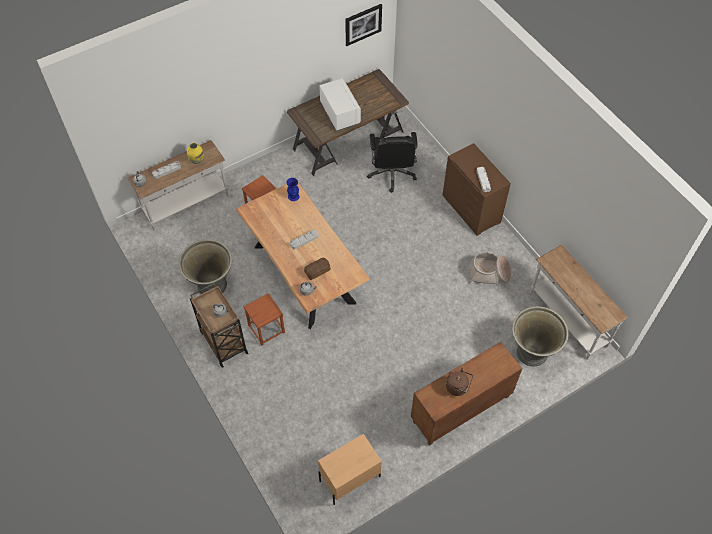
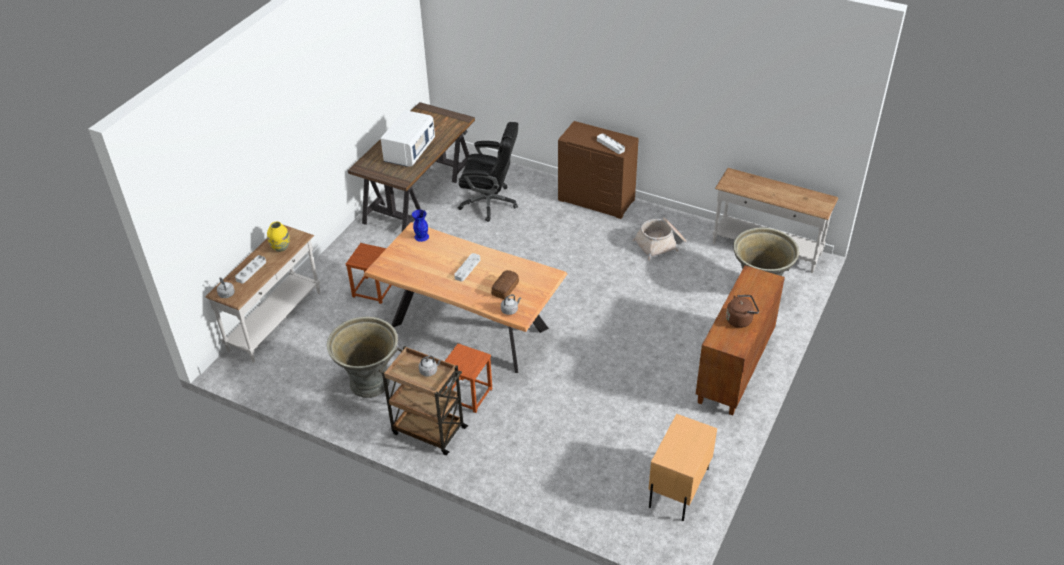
camera: 30 degrees left, 15 degrees down
white microwave [319,78,361,131] -> white microwave turned 75 degrees clockwise [381,110,435,167]
picture [345,4,382,46] -> none
black office chair [367,132,418,193] -> black office chair turned 45 degrees counterclockwise [458,122,518,222]

